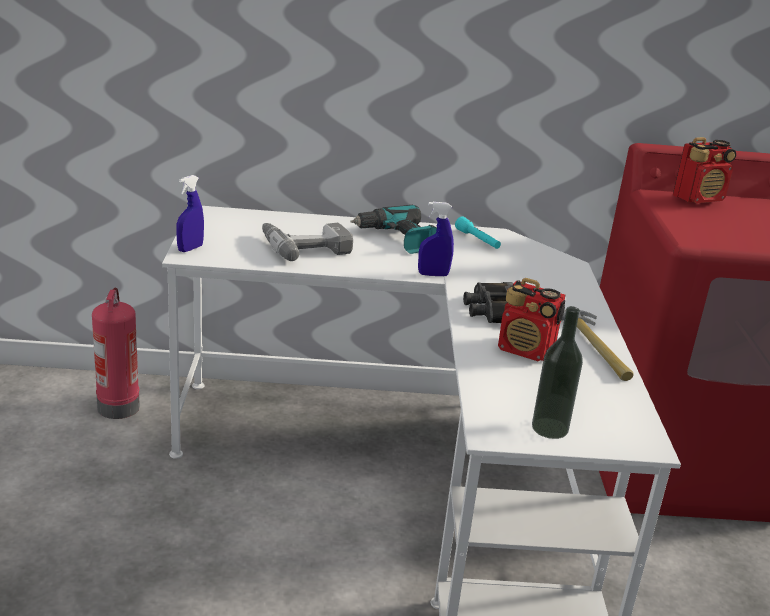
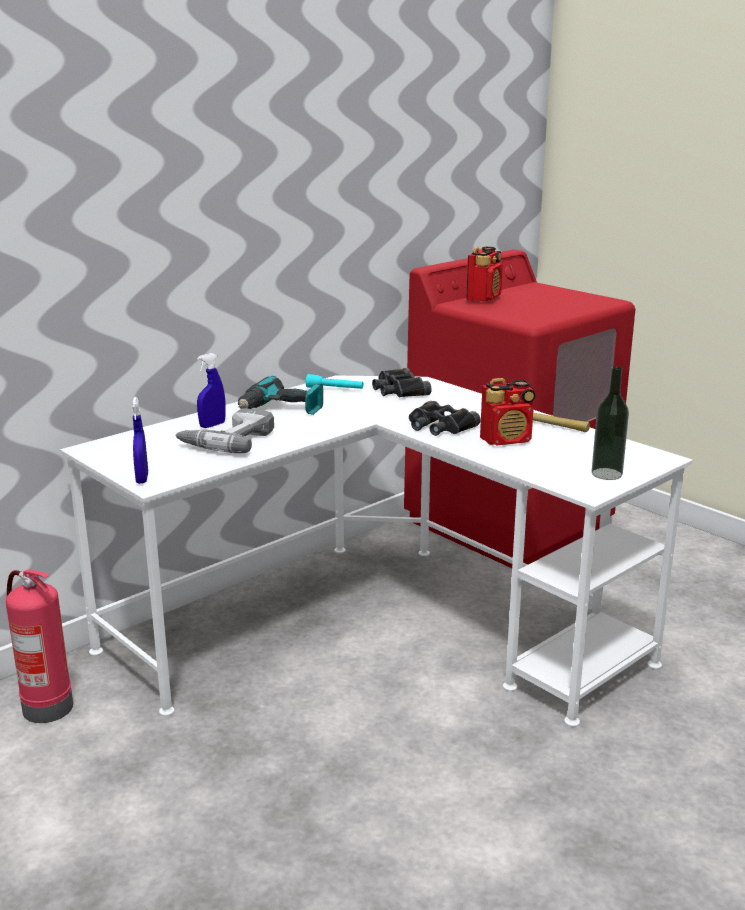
camera: 40 degrees left, 5 degrees down
blue spray bottle [418,202,454,276] -> blue spray bottle moved to [197,353,226,428]
none -> black binoculars [372,368,432,397]

